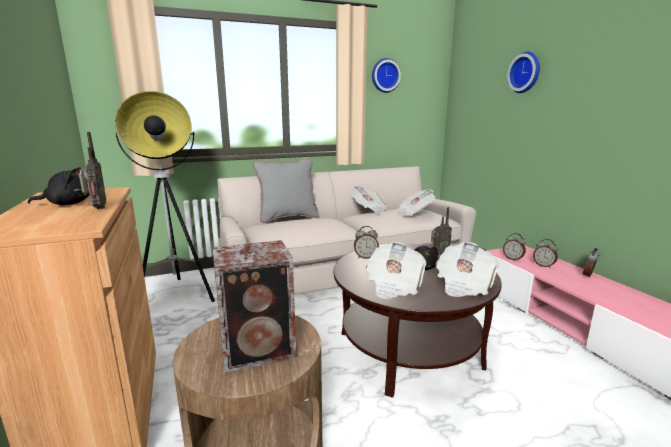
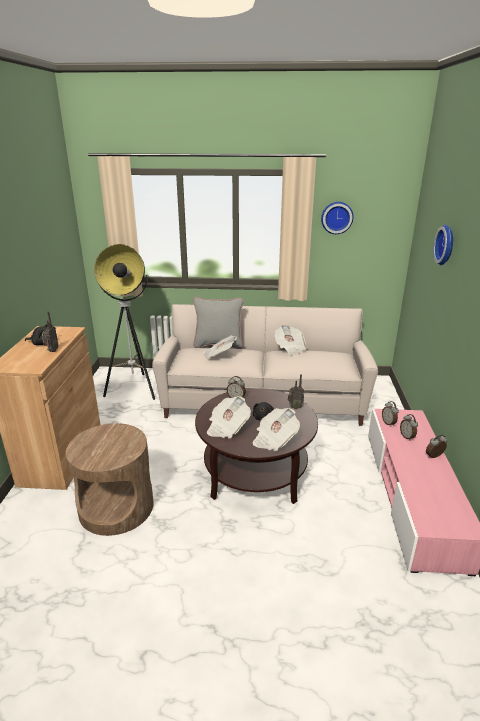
camera: 25 degrees right, 10 degrees up
speaker [213,240,296,373] -> none
newspaper [394,189,435,216] -> newspaper moved to [203,335,237,359]

